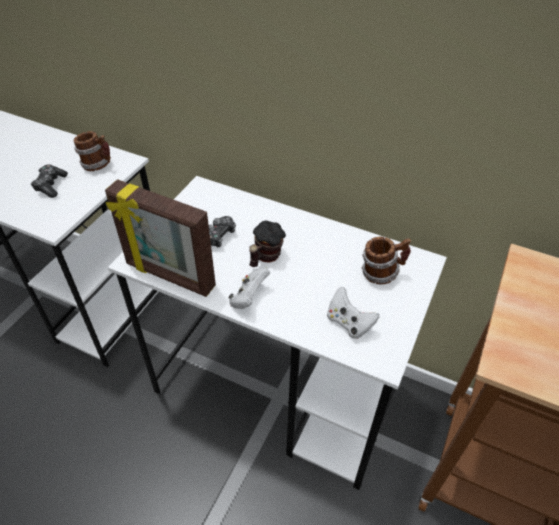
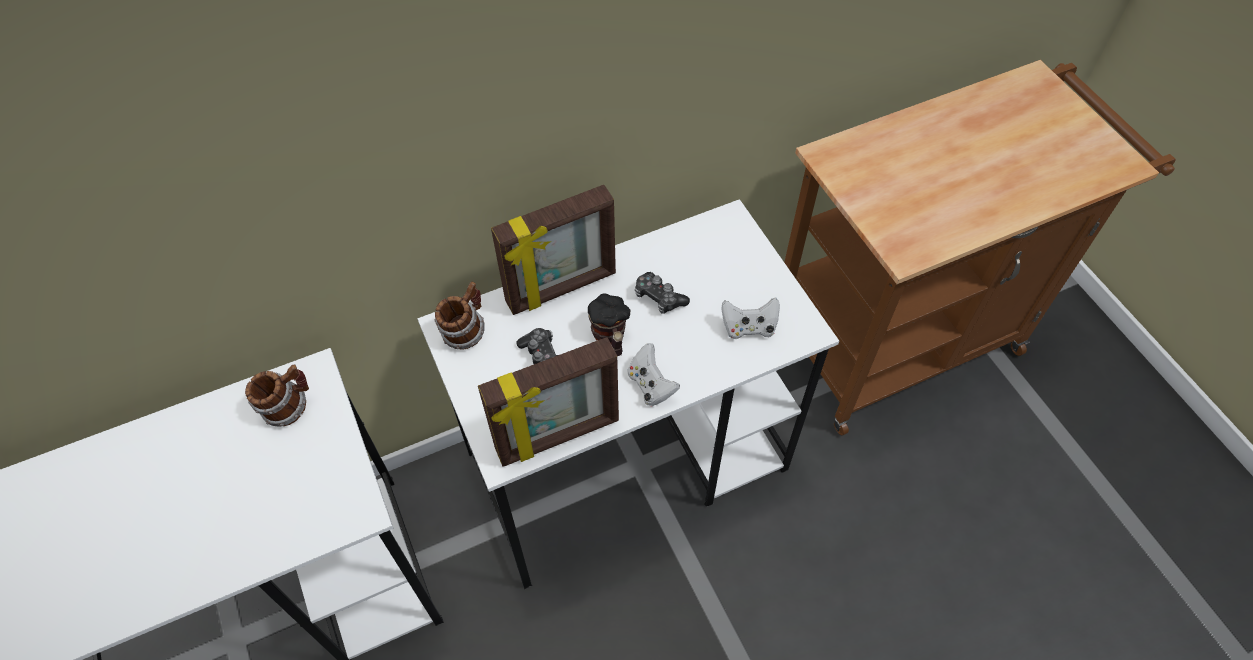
camera: 50 degrees left, 10 degrees up
game controller [31,164,68,198] -> game controller moved to [635,272,690,314]
mug [362,237,411,285] -> mug moved to [434,282,485,350]
none -> picture frame [491,185,616,315]

